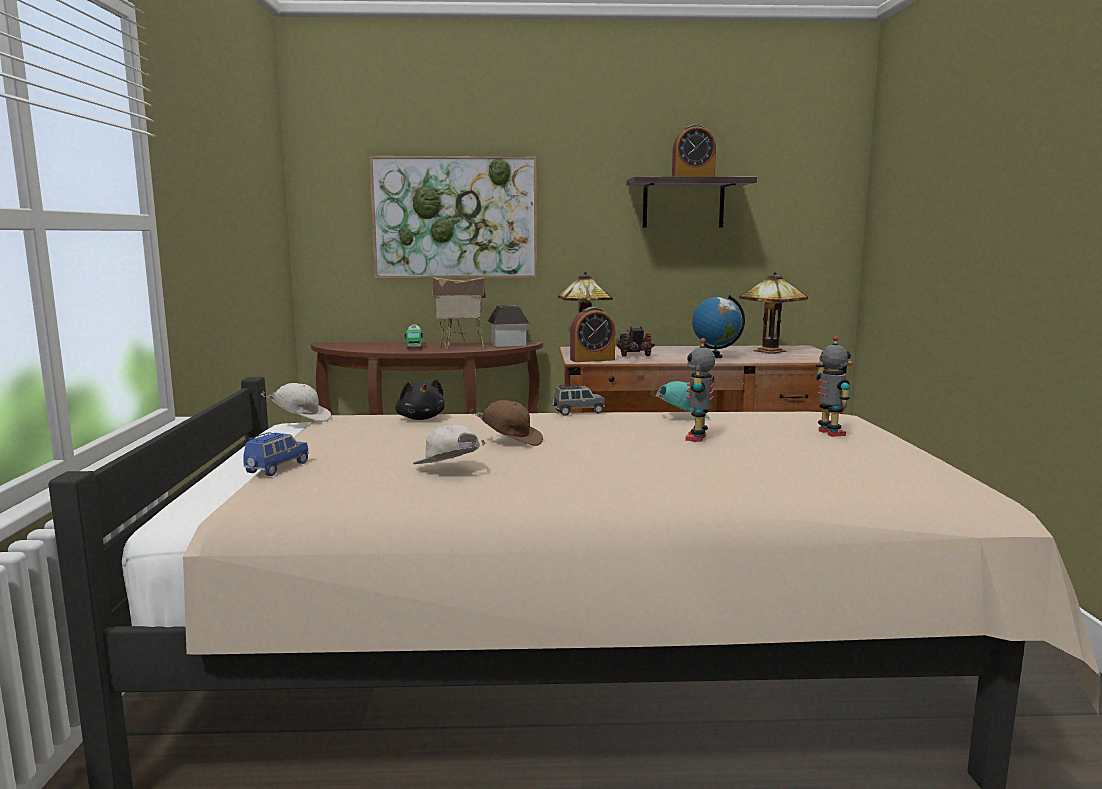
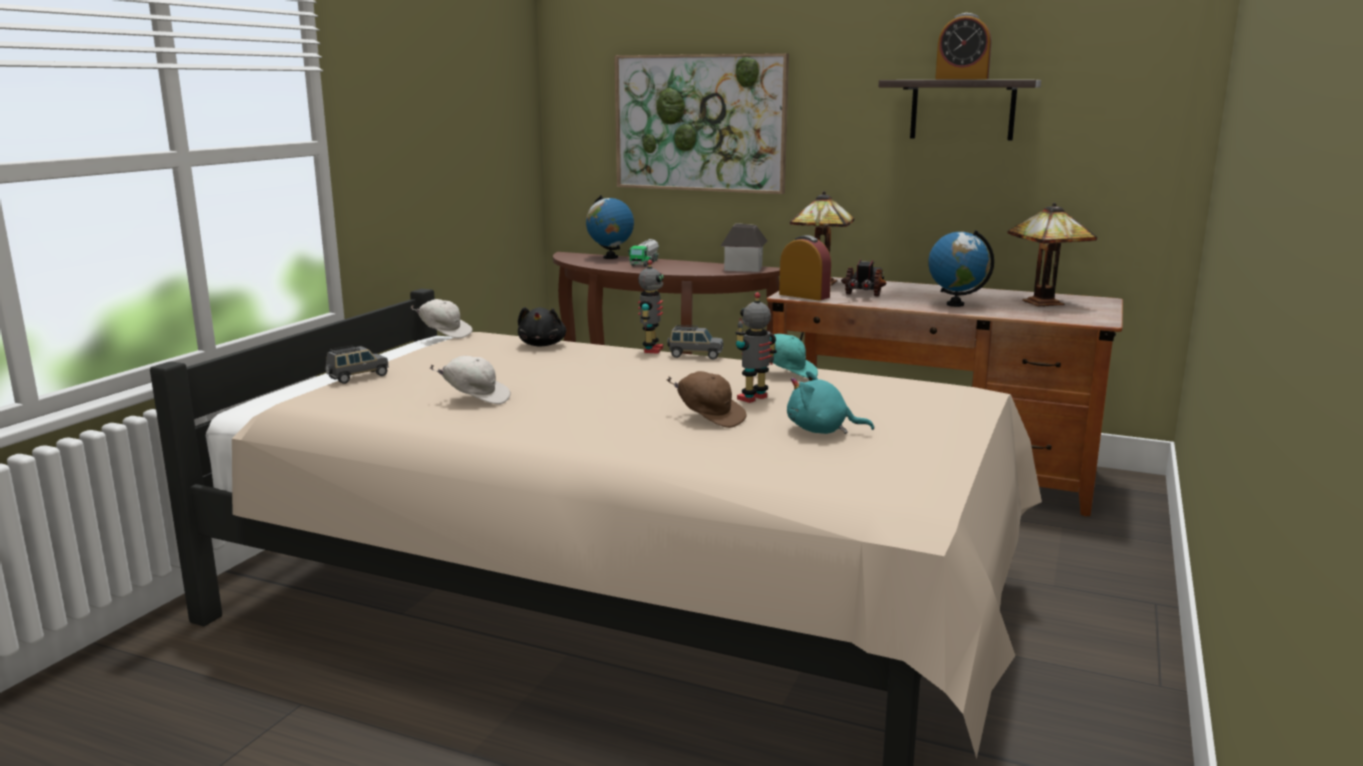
camera: 25 degrees right, 5 degrees up
blue toy car [243,432,309,476] -> grey toy car [325,346,389,384]
white cap [413,425,486,464] -> white cap turned 120 degrees clockwise [429,356,511,404]
toy house [433,277,485,349] -> none
brown cap [469,400,543,446] -> brown cap moved to [667,371,747,428]
alarm clock [570,307,615,362] -> alarm clock turned 150 degrees counterclockwise [779,235,831,301]
toy robot [816,336,851,437] -> toy robot moved to [638,260,664,354]
none -> globe [586,195,634,259]
none -> turquoise plush toy [787,371,874,434]

